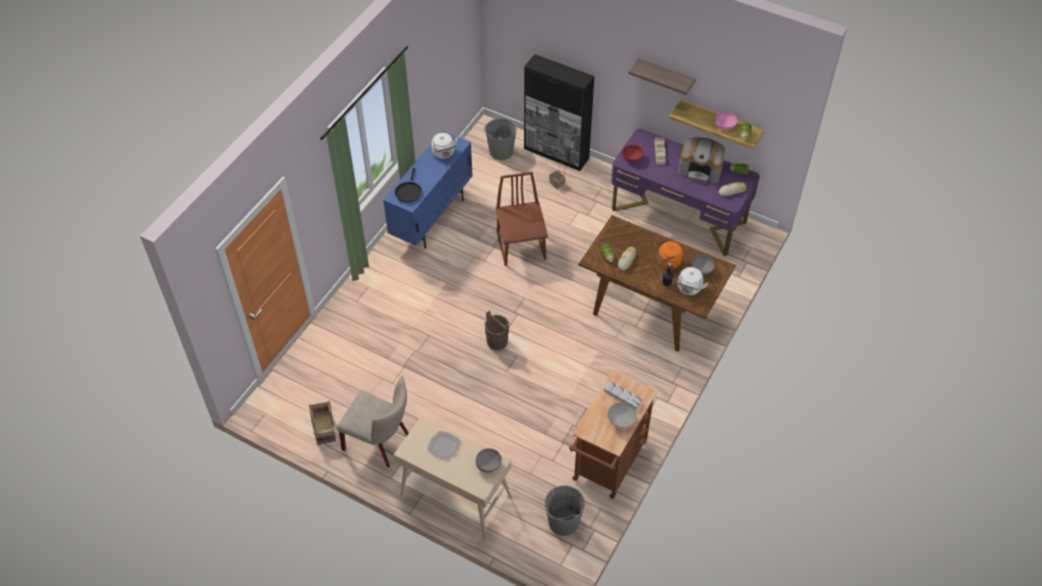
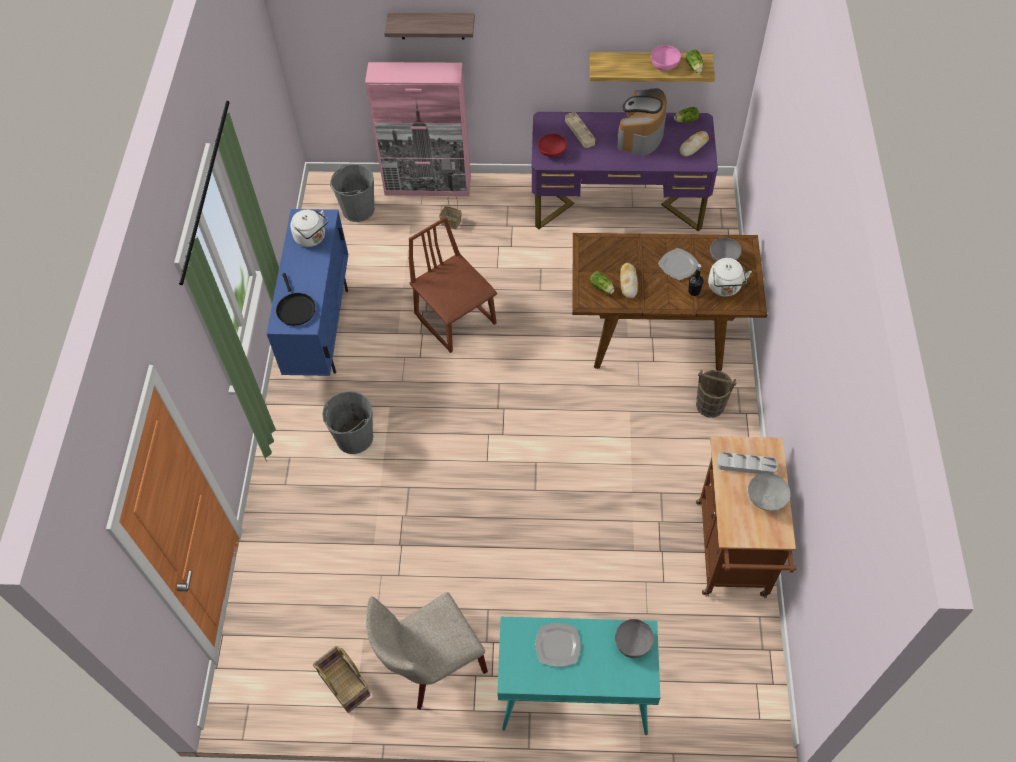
camera: 25 degrees left, 5 degrees up
beige chair [337,376,409,467] -> beige chair turned 150 degrees clockwise [366,592,488,710]
beige console table [394,416,512,540] -> turquoise console table [497,617,660,735]
brown bucket [485,310,509,350] -> brown bucket moved to [696,370,736,418]
black cabinet [524,54,595,171] -> pink cabinet [365,62,471,196]
grey bucket [545,485,585,536] -> grey bucket moved to [322,391,373,454]
shelf [628,59,696,95] -> shelf moved to [384,13,475,39]
orange kettle [655,240,683,269] -> plate [658,248,699,280]
coffee machine [678,137,725,183] -> coffee machine turned 120 degrees clockwise [617,88,667,155]

